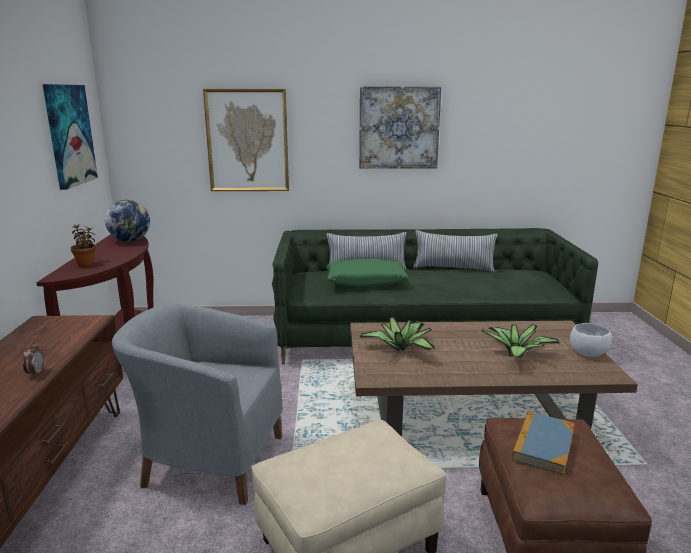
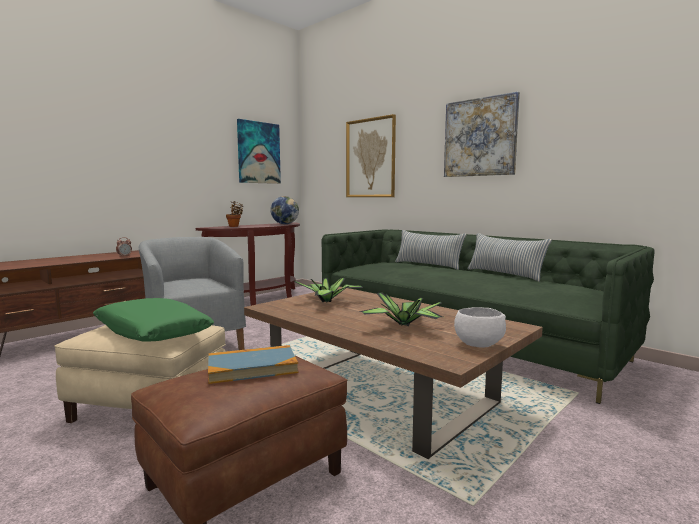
camera: 45 degrees right, 10 degrees down
green pillow [326,259,408,287] -> green pillow moved to [93,298,214,342]

